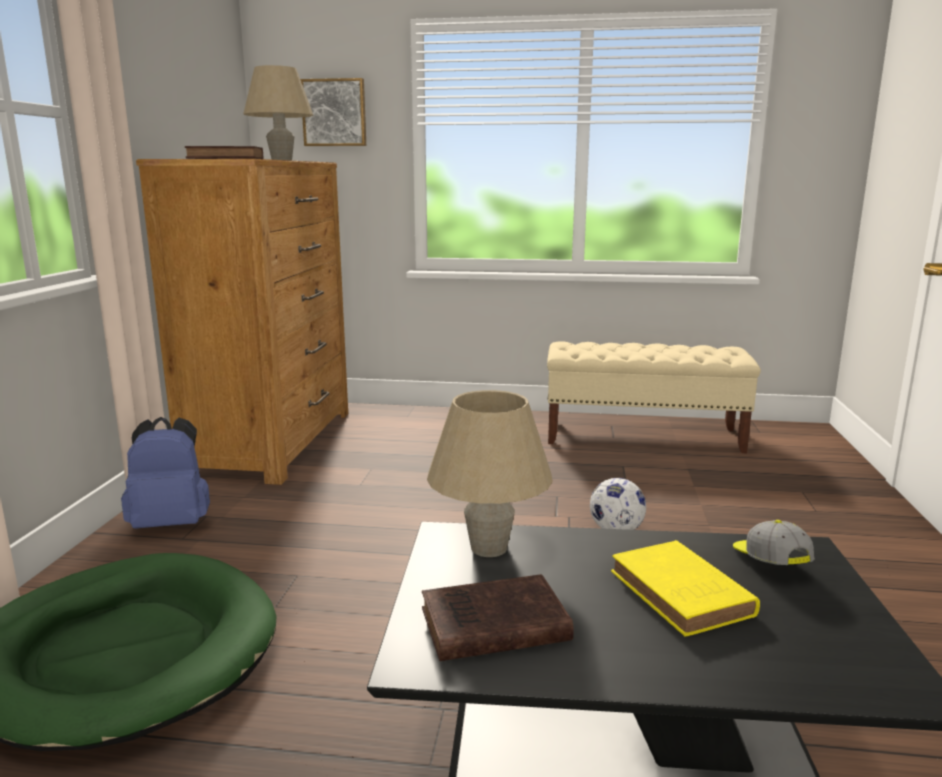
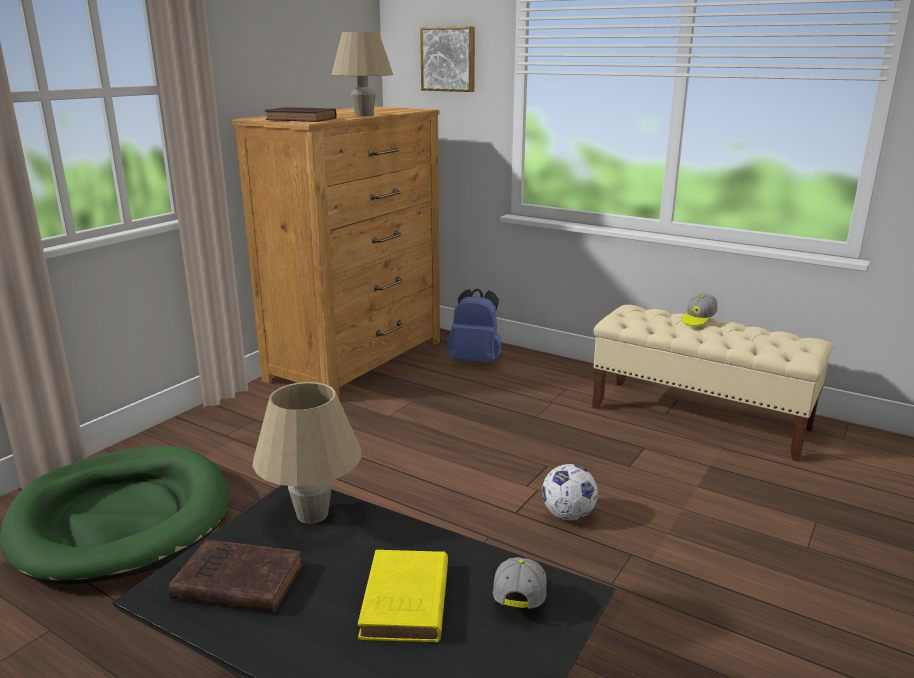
camera: 25 degrees right, 5 degrees up
blue backpack [121,417,210,529] -> blue backpack moved to [447,288,502,363]
none -> cap [682,294,718,326]

